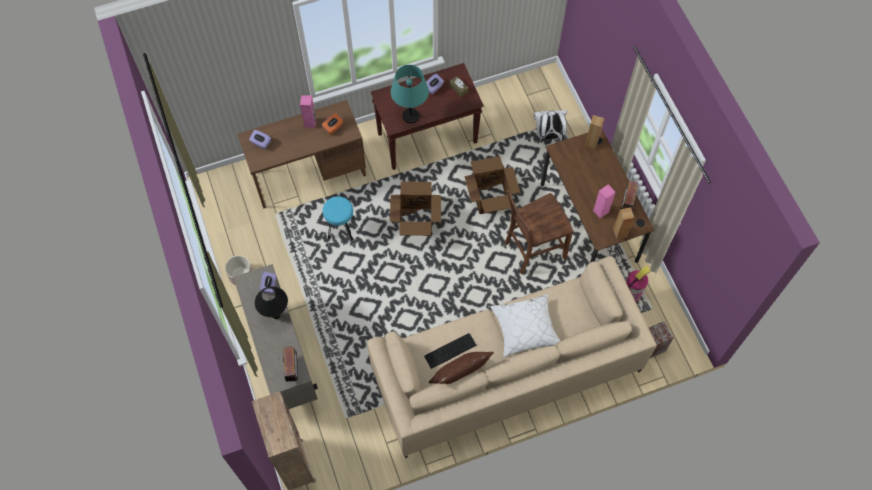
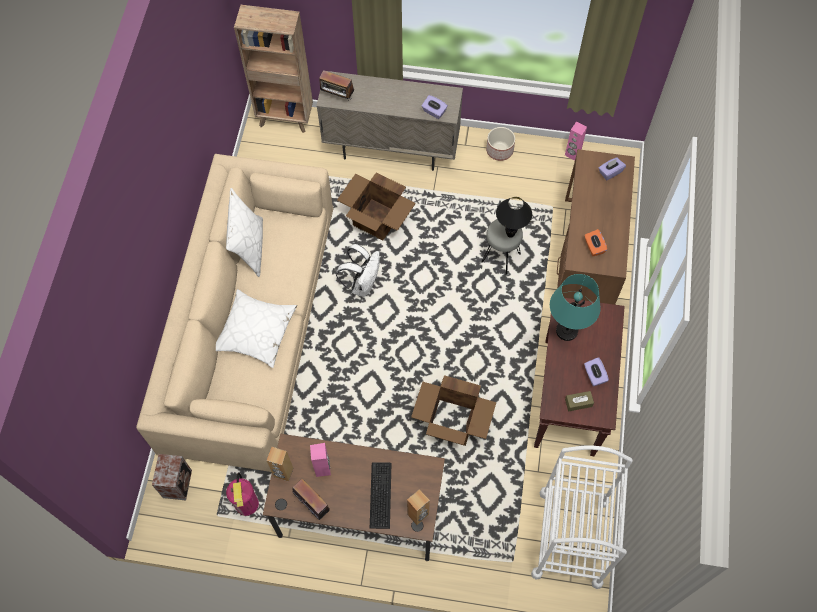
camera: 120 degrees right, 0 degrees up
black table lamp [255,286,288,319] -> black table lamp moved to [496,197,532,238]
pink speaker [300,95,316,128] -> pink speaker moved to [565,122,587,160]
turquoise stool [323,196,355,240] -> grey stool [482,219,523,275]
cardboard box [390,181,441,236] -> cardboard box moved to [337,172,416,240]
keyboard [424,333,477,369] -> keyboard moved to [370,462,392,529]
brown pillow [428,352,494,384] -> white pillow [226,188,263,277]
brown chair [505,190,573,274] -> none
white backpack [534,110,568,143] -> white backpack moved to [336,244,380,297]
none -> white cart [531,446,633,589]

